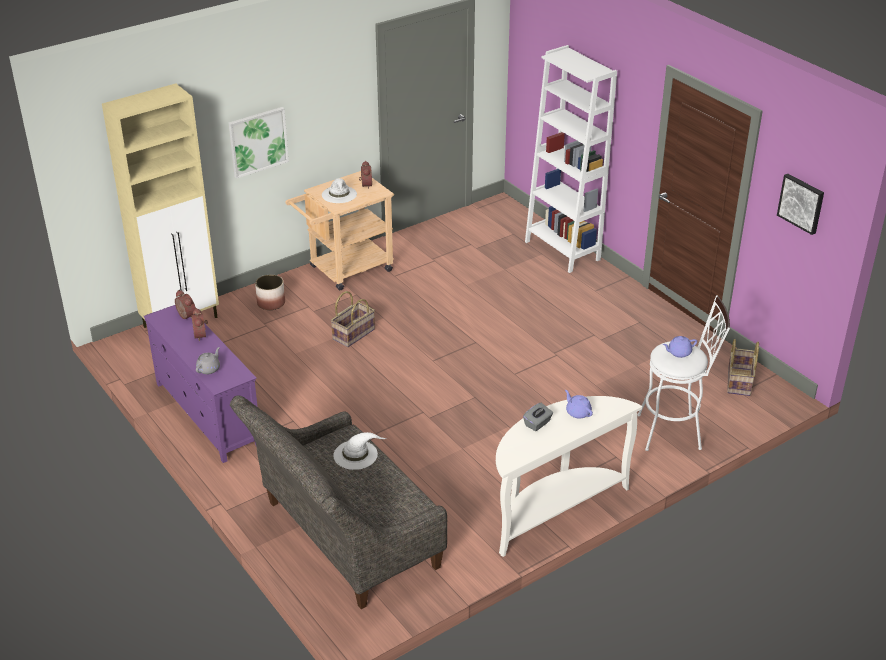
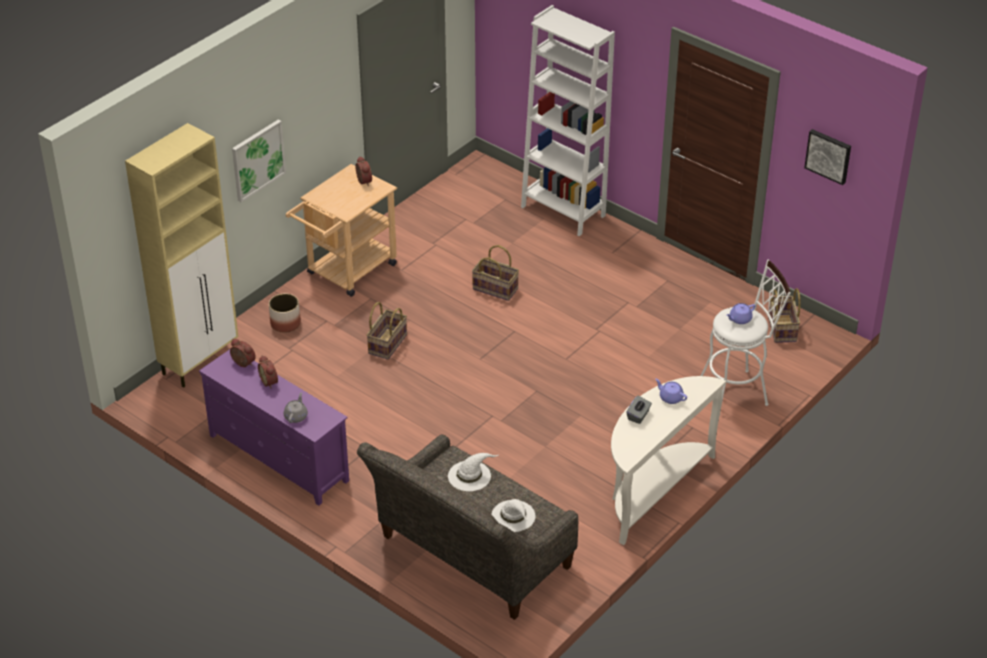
camera: 15 degrees left, 5 degrees up
white hat [322,178,357,203] -> white hat moved to [491,499,536,532]
none -> basket [472,245,519,301]

